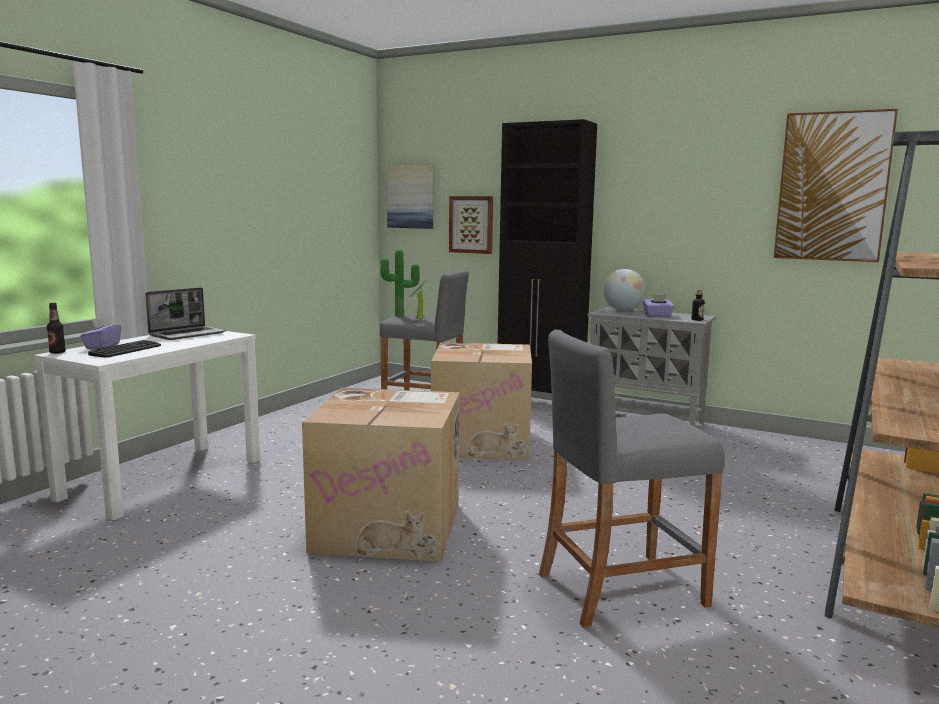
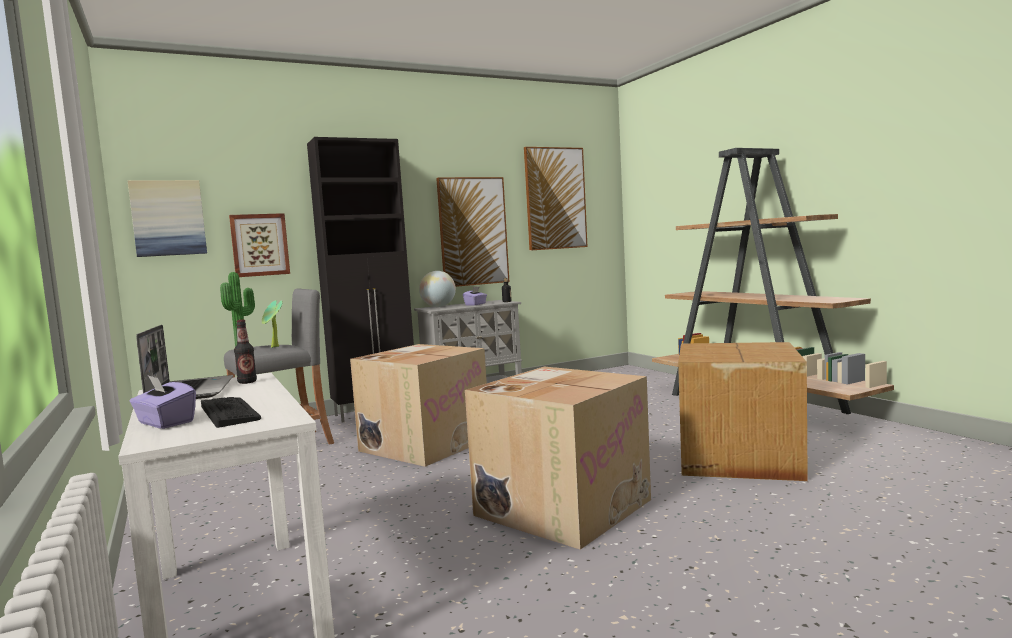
camera: 55 degrees left, 5 degrees down
bottle [47,303,66,354] -> bottle moved to [234,320,257,384]
grey stool [539,330,725,628] -> cardboard box [678,342,808,481]
none -> picture [436,177,509,287]

